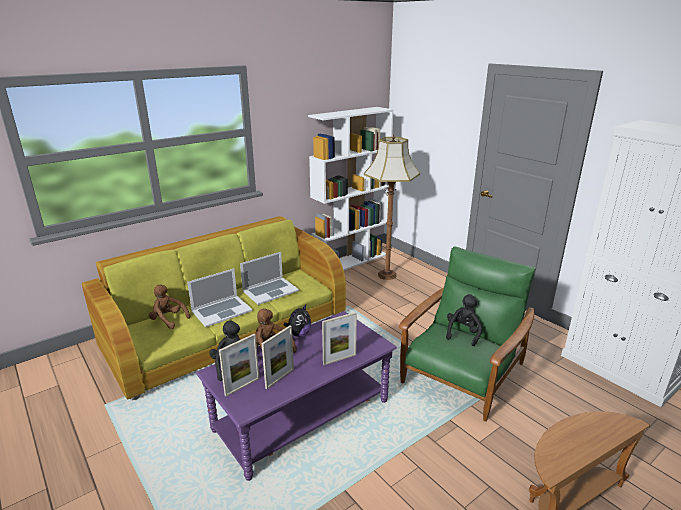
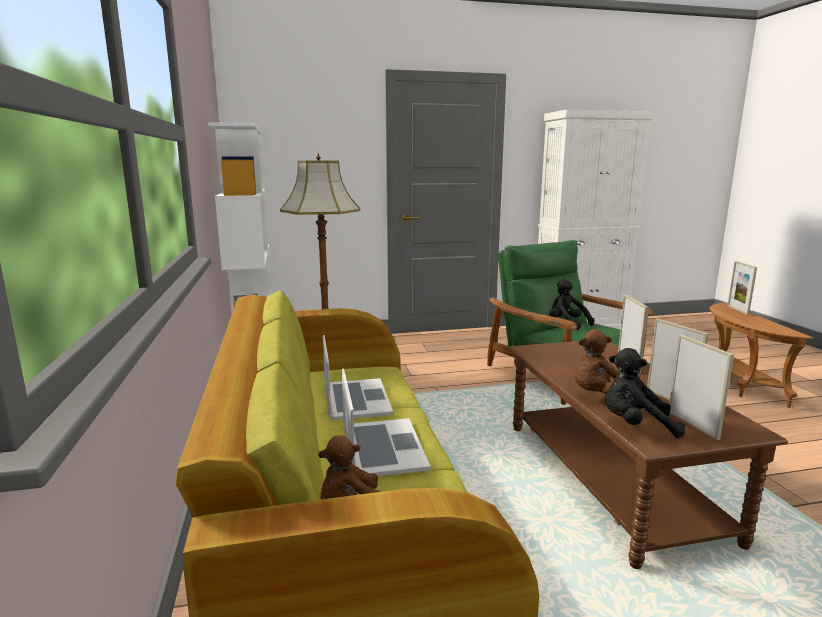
camera: 65 degrees left, 10 degrees down
purple coffee table [196,311,397,481] -> brown coffee table [510,341,788,569]
plush toy [284,305,311,337] -> none
none -> picture frame [727,261,757,315]

